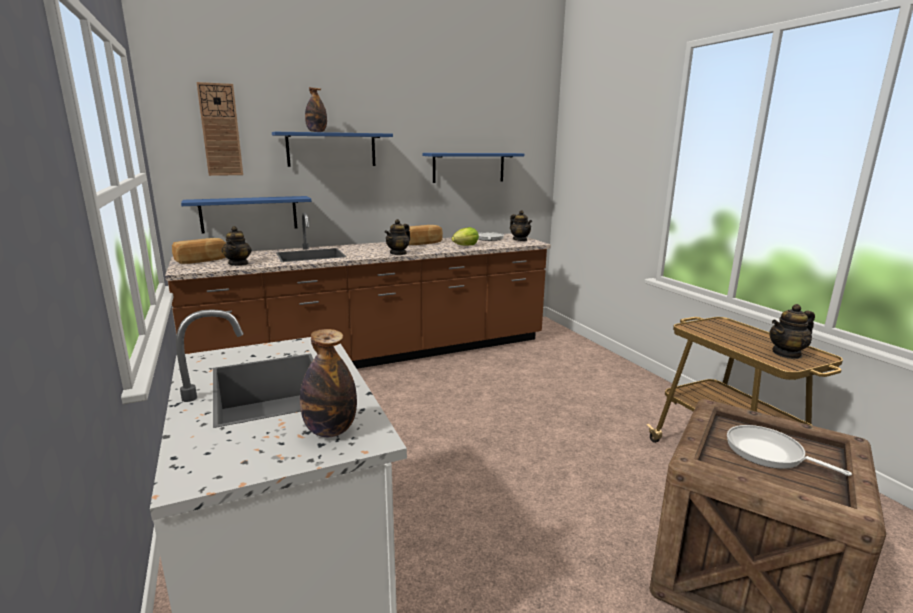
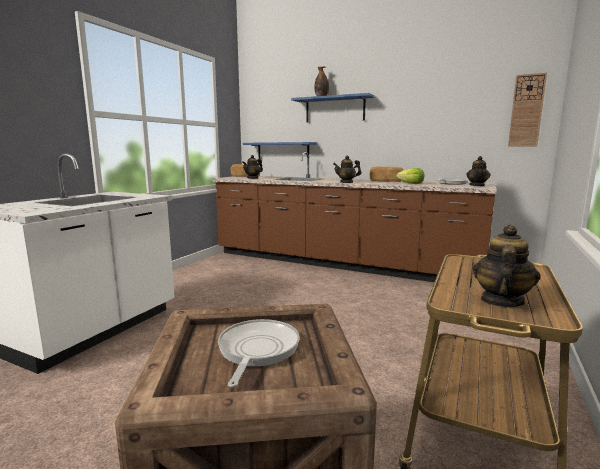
camera: 50 degrees right, 5 degrees down
wall clock [196,82,243,176] -> wall clock moved to [508,73,547,147]
bottle [300,329,357,437] -> none
blue shelf [423,153,524,183] -> none
teapot [769,304,815,359] -> teapot turned 90 degrees clockwise [473,224,541,307]

